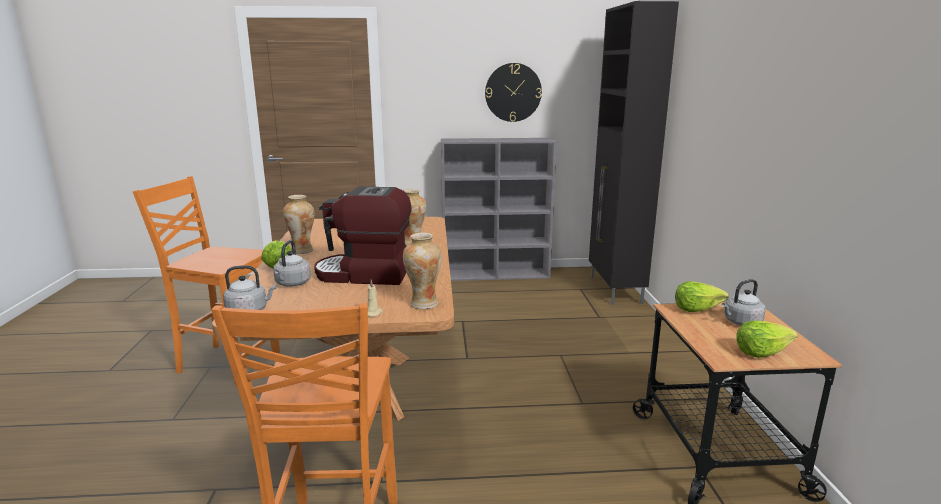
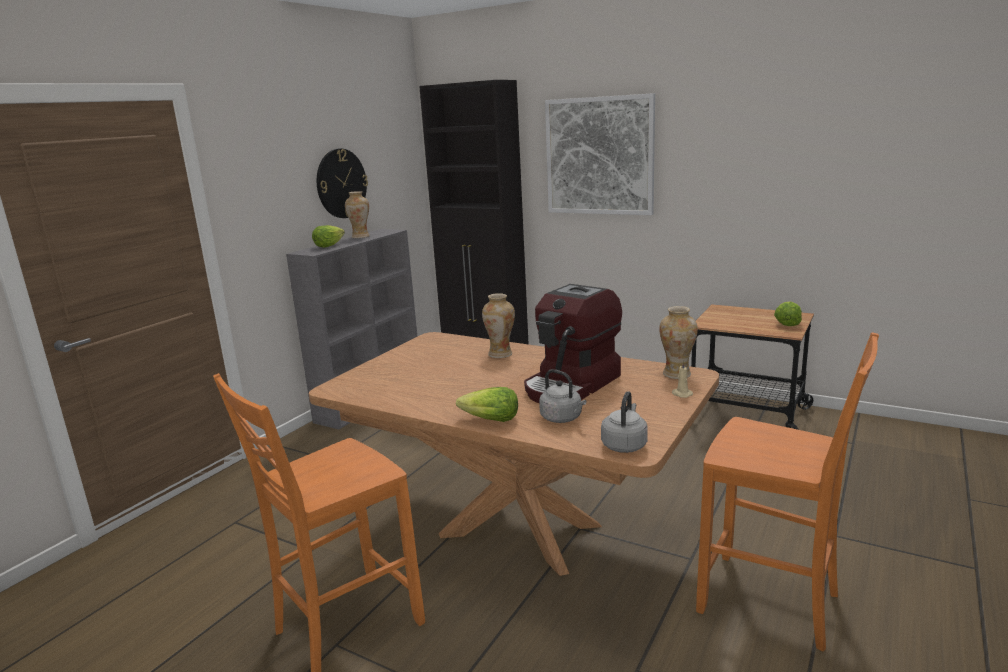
camera: 55 degrees left, 0 degrees up
vase [283,195,315,254] -> vase moved to [345,191,370,238]
lettuce [675,281,729,312] -> lettuce moved to [312,225,345,248]
grey kettle [722,279,766,326] -> none
none -> picture [545,93,655,215]

